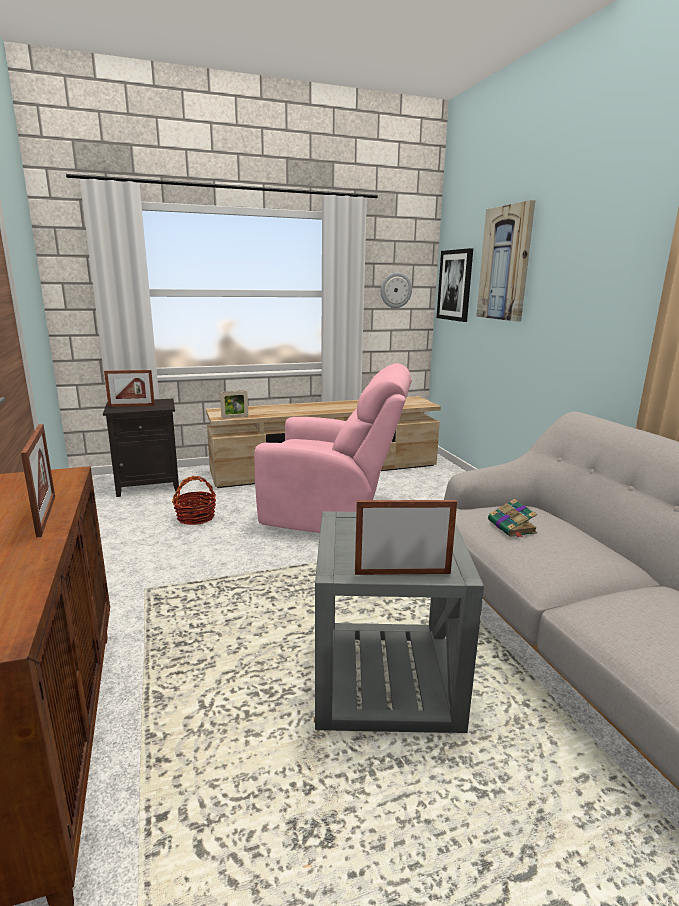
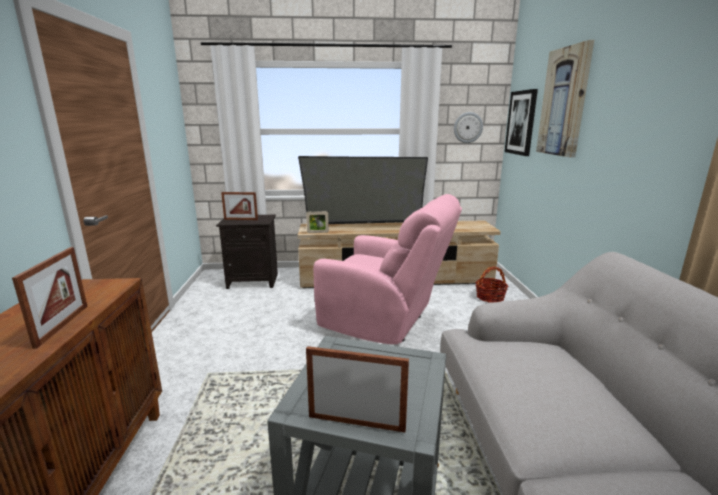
camera: 15 degrees right, 0 degrees up
basket [172,476,216,525] -> basket moved to [475,266,508,303]
book [488,499,537,538] -> none
none -> television [298,156,428,224]

